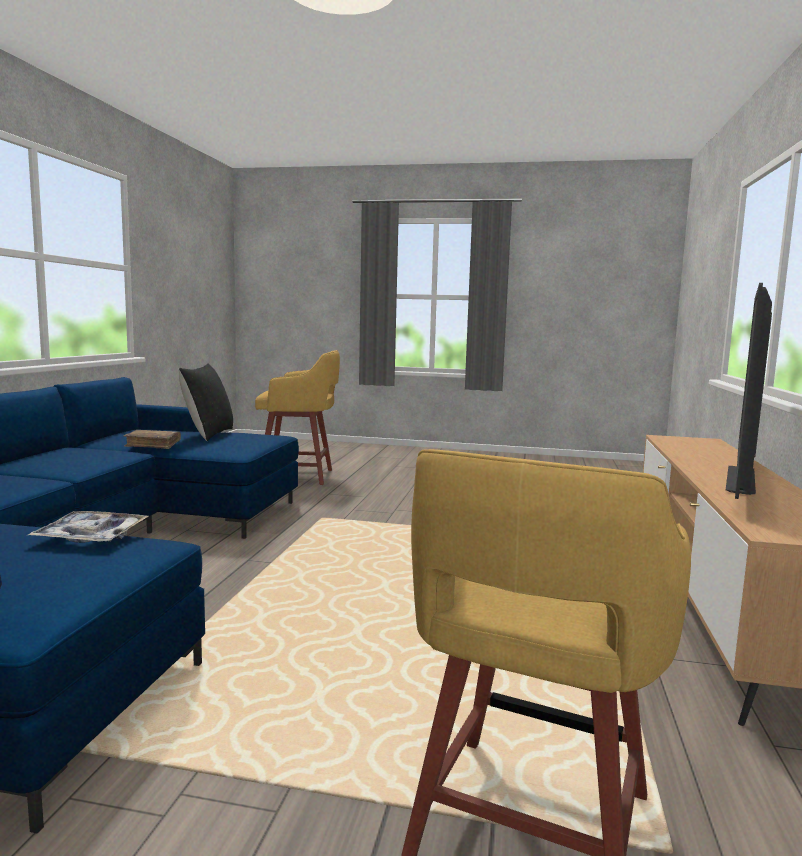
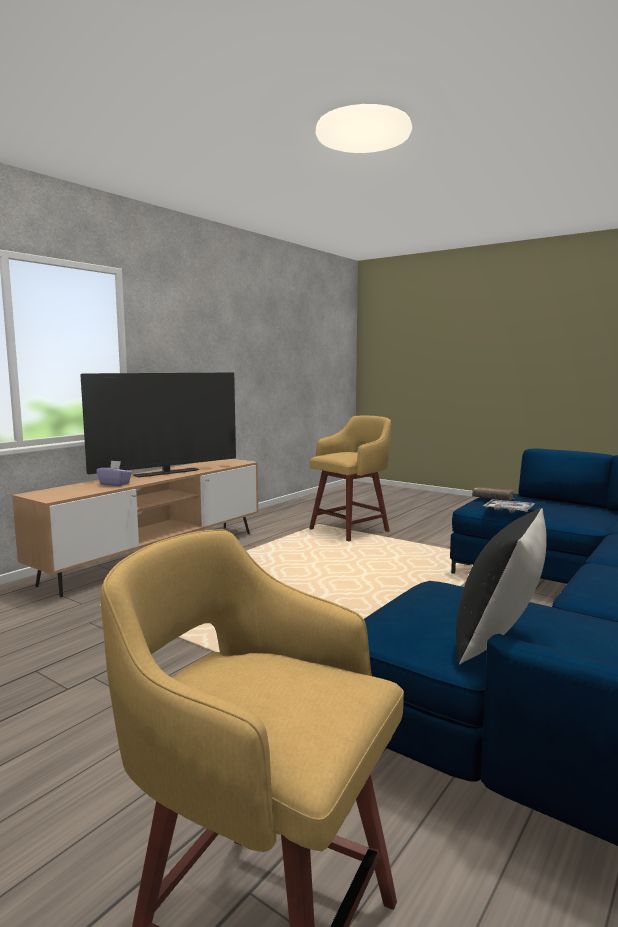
camera: 155 degrees left, 0 degrees up
brown book [124,430,181,449] -> brown book moved to [472,487,515,500]
none -> purple tissue box [96,460,132,486]

